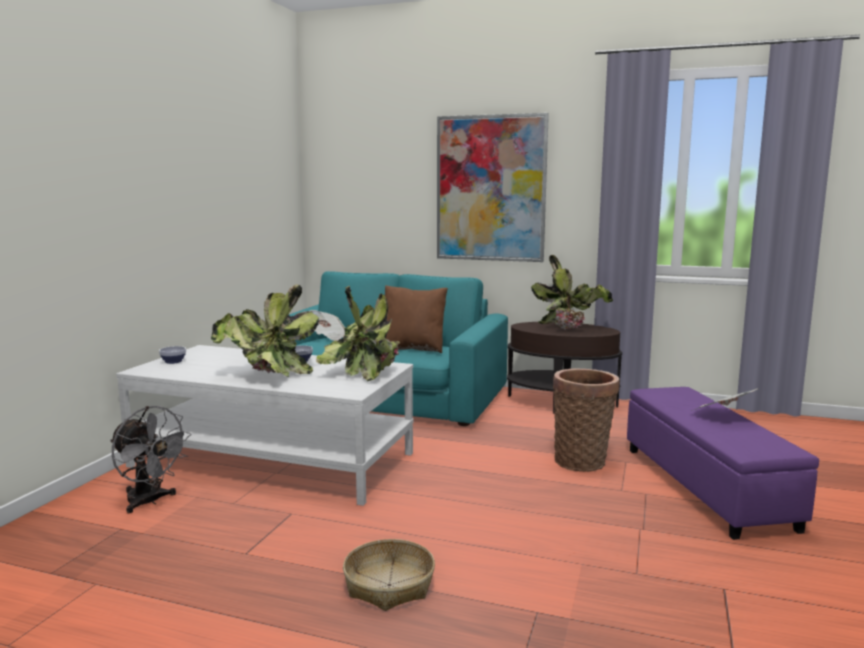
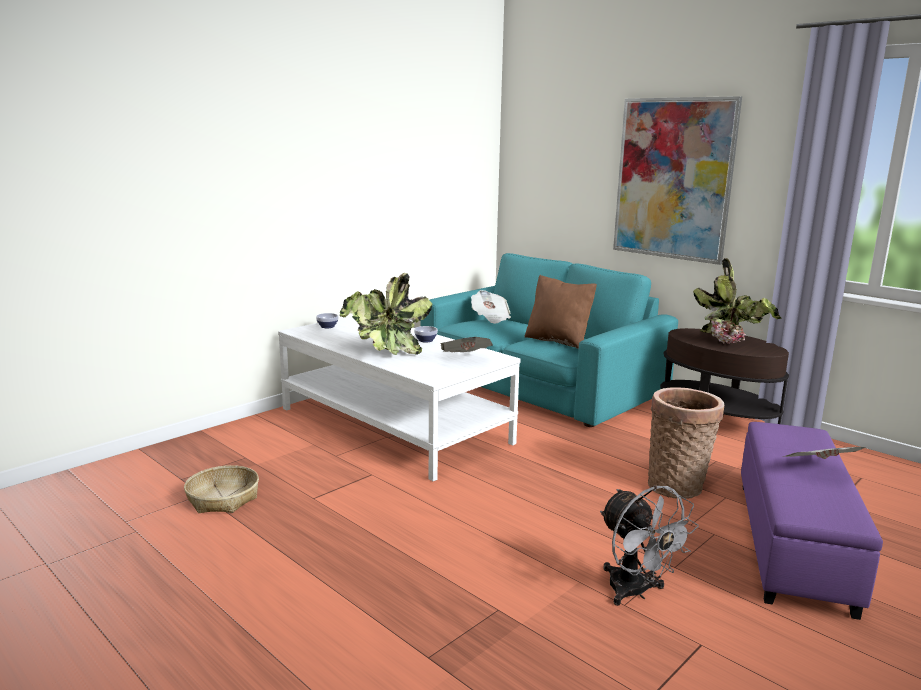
camera: 25 degrees right, 5 degrees up
grey fan [110,406,192,513] -> grey fan moved to [600,485,699,606]
potted plant [316,286,400,381] -> newspaper [440,337,493,352]
basket [343,539,435,611] -> basket moved to [184,465,259,513]

